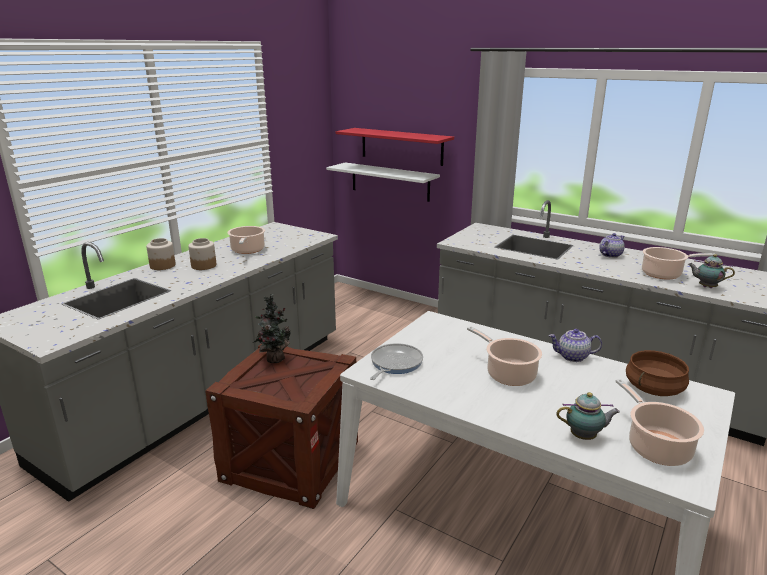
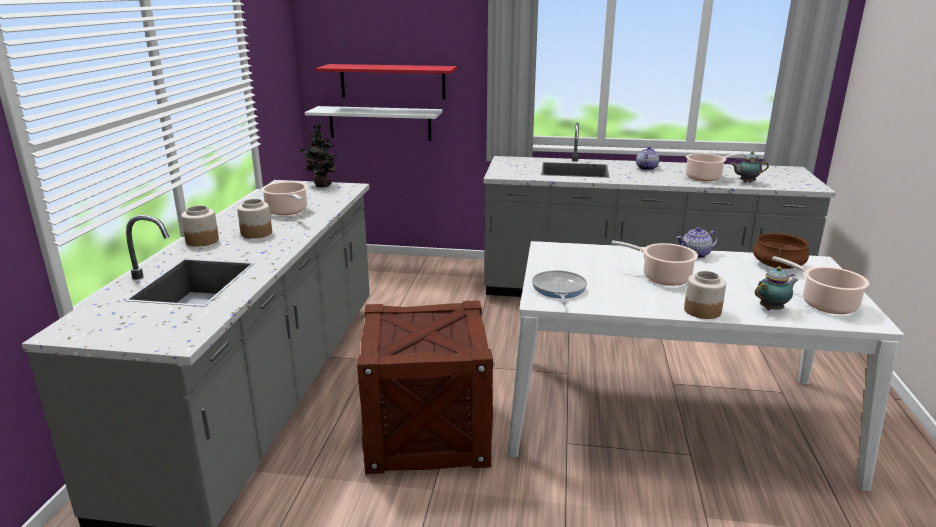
camera: 25 degrees left, 0 degrees up
potted plant [253,294,291,363] -> potted plant moved to [298,121,337,187]
none -> jar [684,271,726,319]

